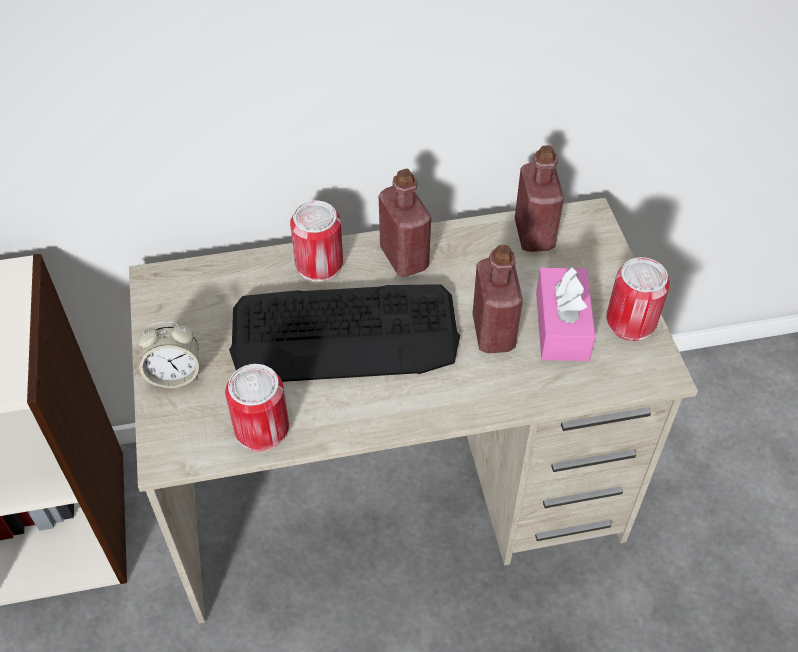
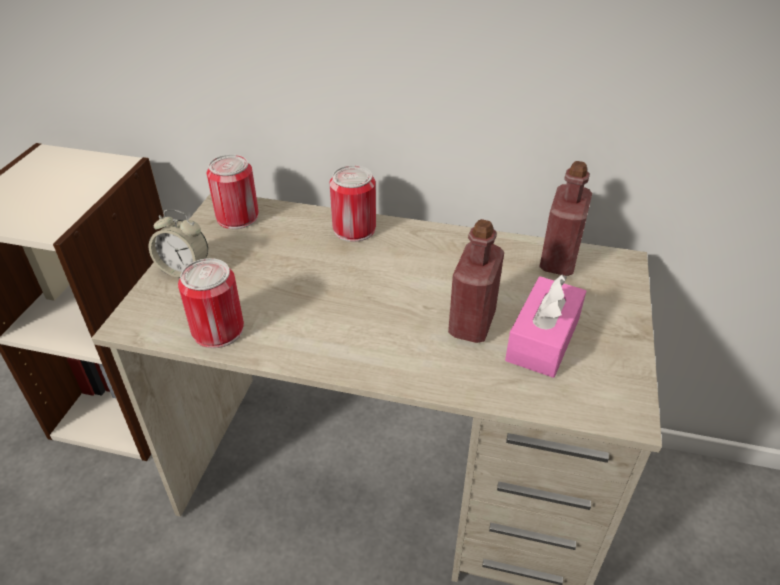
camera: 25 degrees right, 10 degrees down
keyboard [229,284,460,382] -> none
red bottle [379,169,431,277] -> none
can [607,257,670,341] -> can moved to [207,154,259,229]

